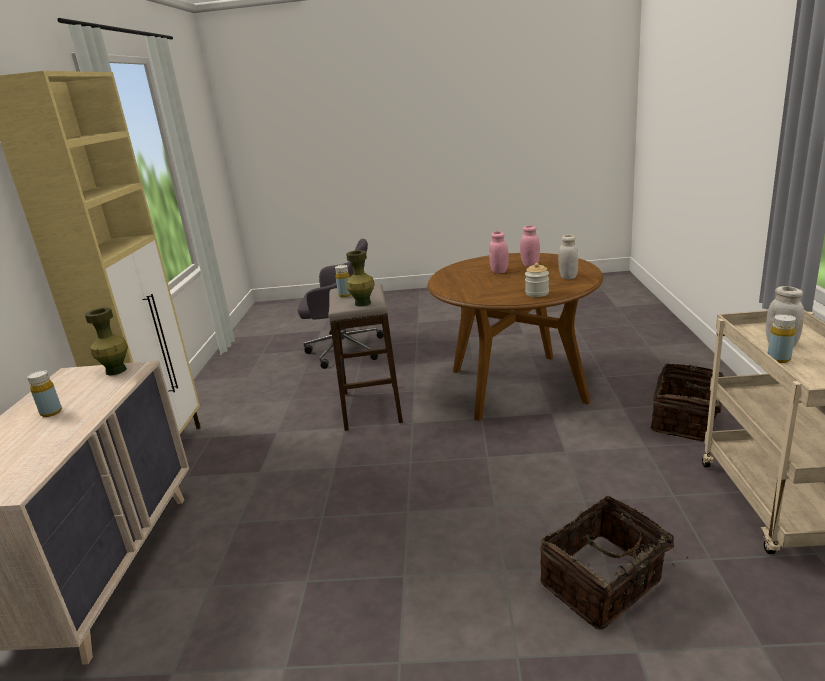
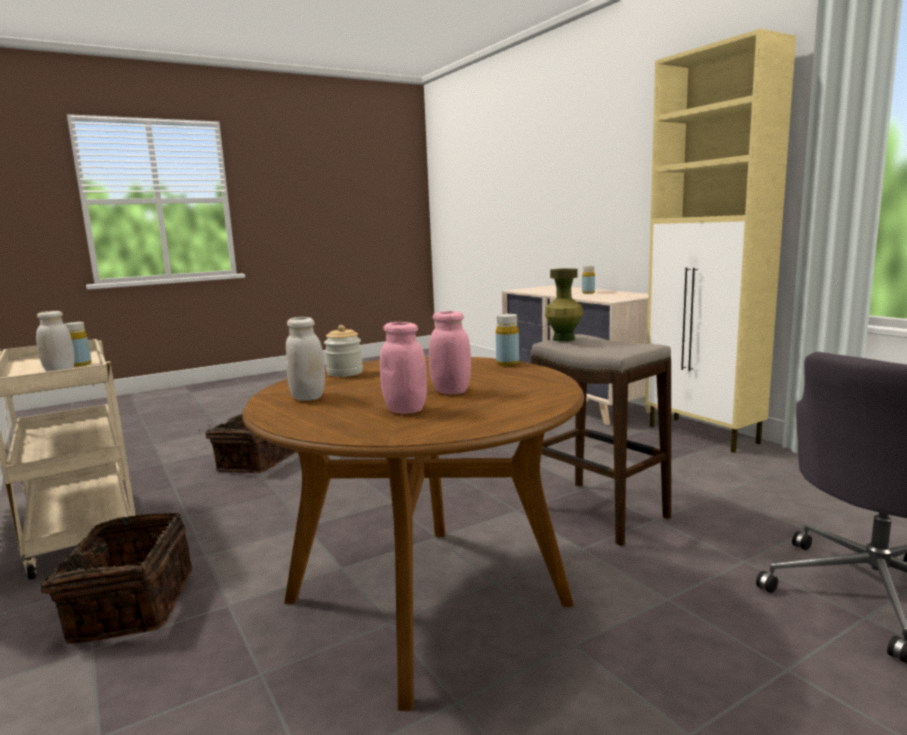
camera: 145 degrees right, 10 degrees down
green vase [85,308,128,375] -> none
yellow bottle [335,265,351,297] -> yellow bottle moved to [496,314,519,366]

